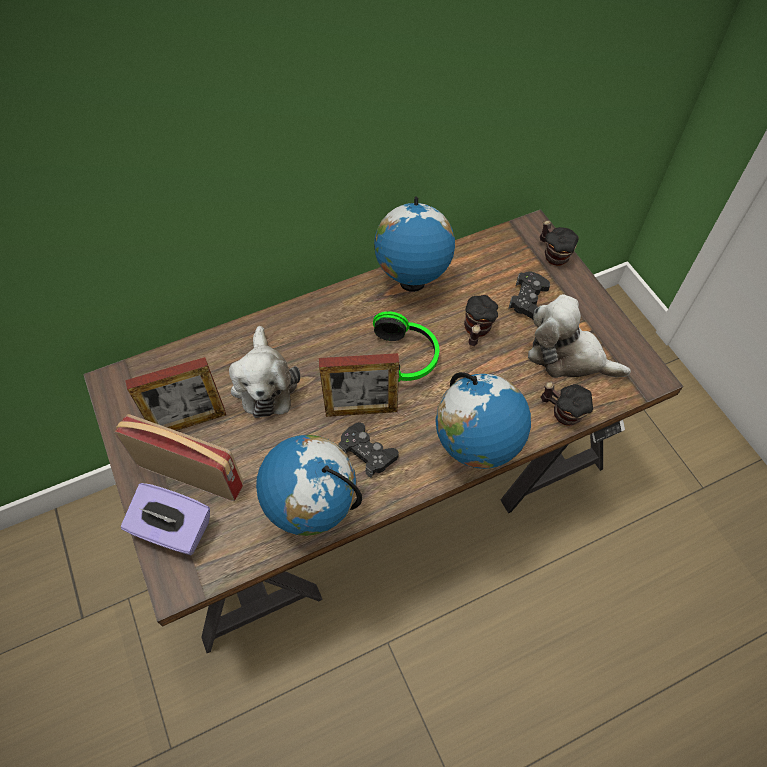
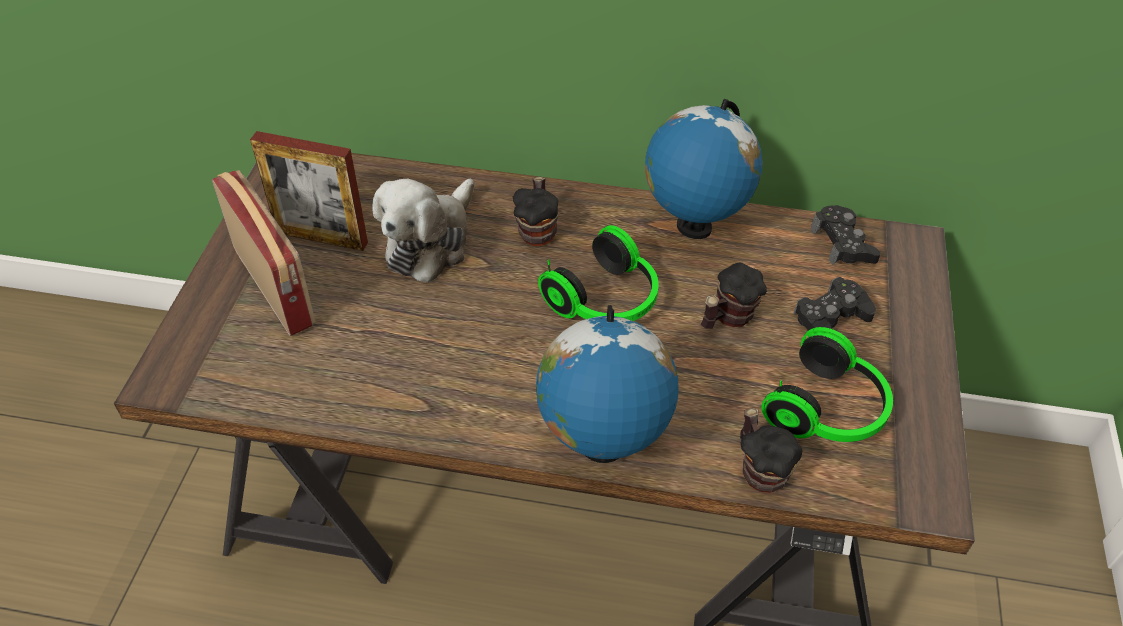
camera: 35 degrees right, 10 degrees down
purple tissue box [121,483,210,555] -> none
globe [256,435,362,536] -> none
picture frame [319,353,399,417] -> none
black game controller [339,422,399,478] -> black game controller moved to [811,205,881,265]
plush toy [528,294,631,378] -> headphones [761,327,893,442]
mug [540,220,579,266] -> mug moved to [513,177,558,246]

